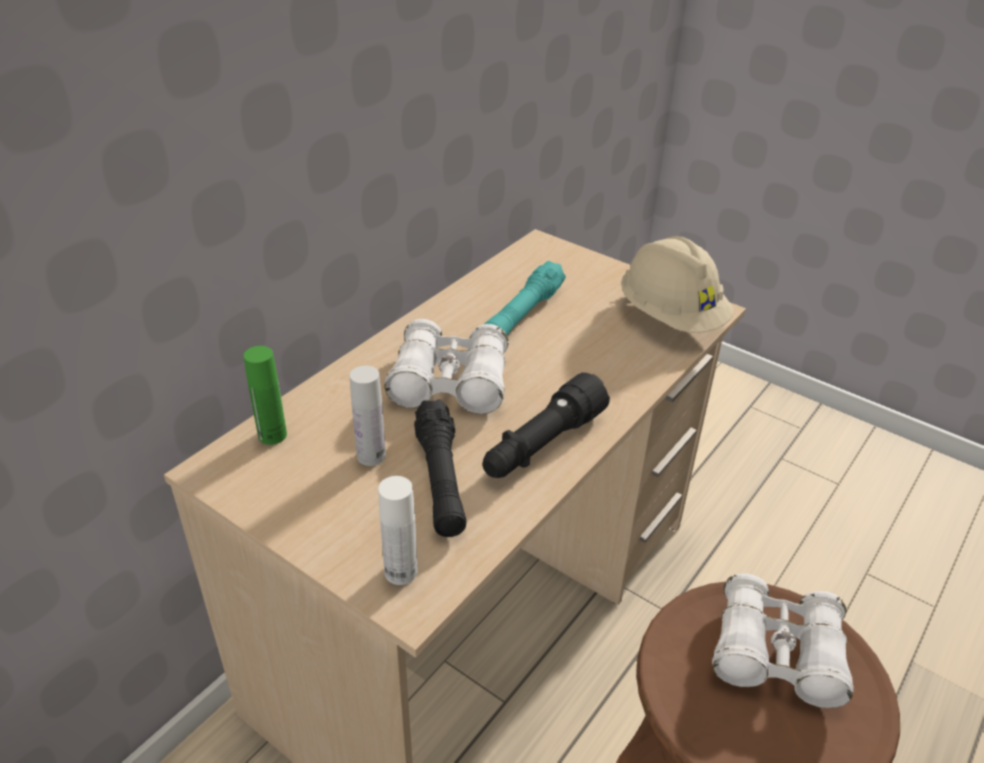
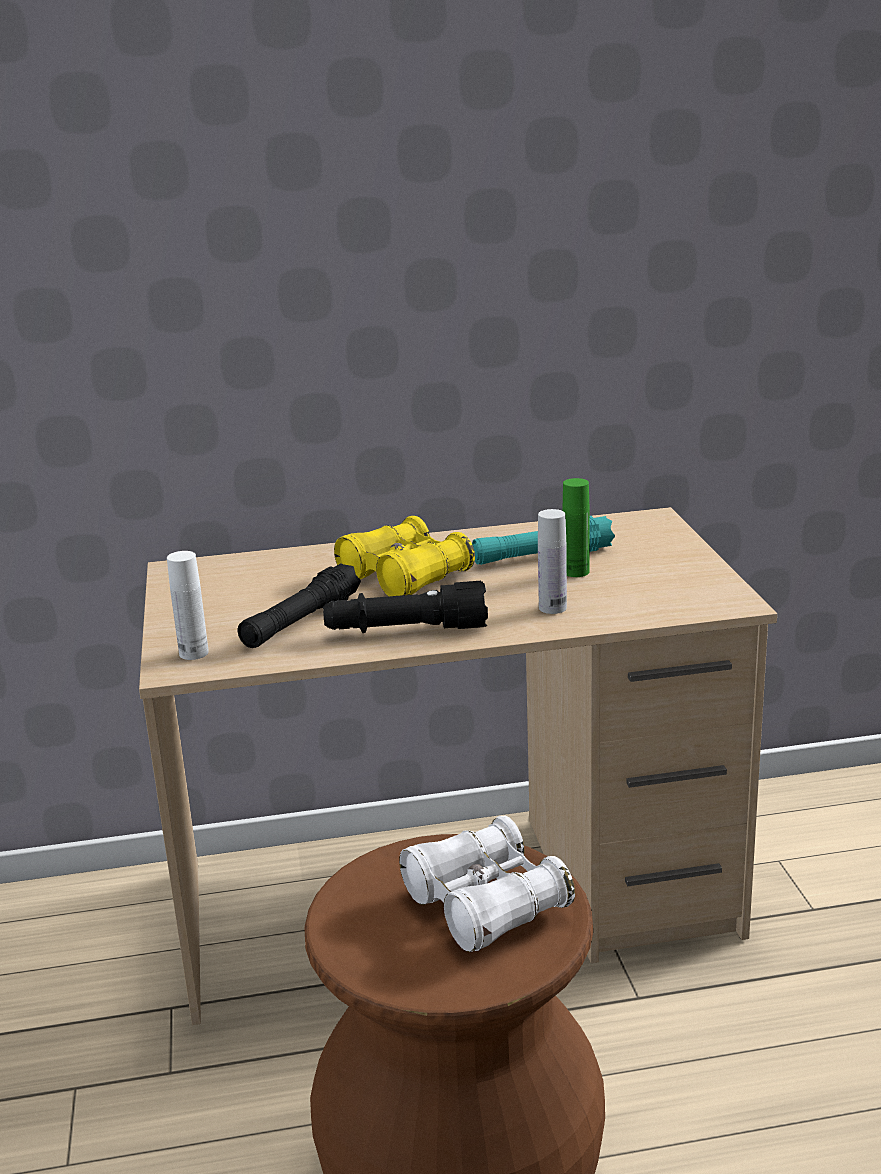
camera: 45 degrees right, 15 degrees down
green bottle [243,346,287,445] -> green bottle moved to [563,478,590,577]
white bottle [350,366,386,466] -> white bottle moved to [538,509,567,614]
white binoculars [385,319,509,414] -> yellow binoculars [334,516,475,596]
beige hard hat [621,236,734,333] -> none

